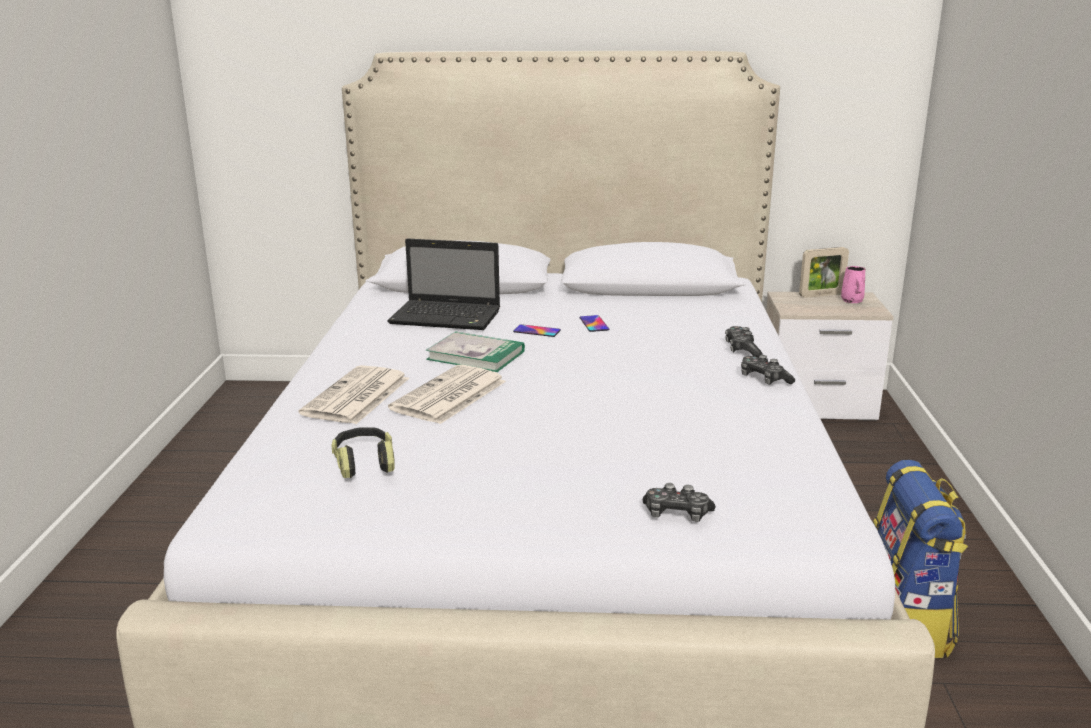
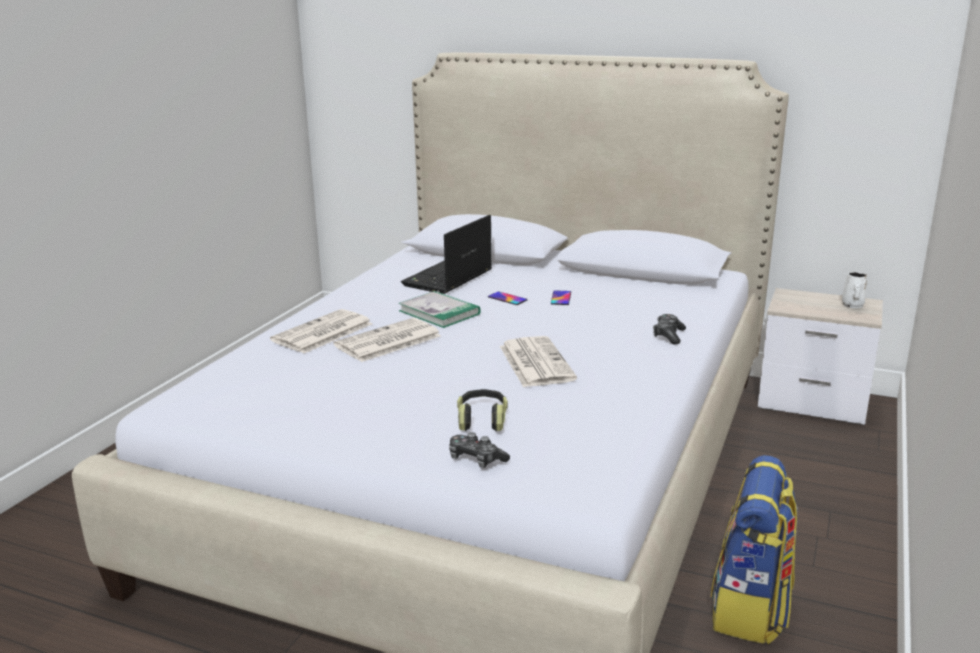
camera: 20 degrees right, 0 degrees up
headphones [331,428,395,478] -> headphones moved to [457,389,508,431]
laptop [387,238,500,330] -> laptop turned 90 degrees clockwise [401,215,492,294]
game controller [741,355,795,385] -> none
picture frame [799,247,849,298] -> none
pink mug [841,266,866,303] -> white mug [842,272,867,308]
none -> newspaper [500,336,577,387]

